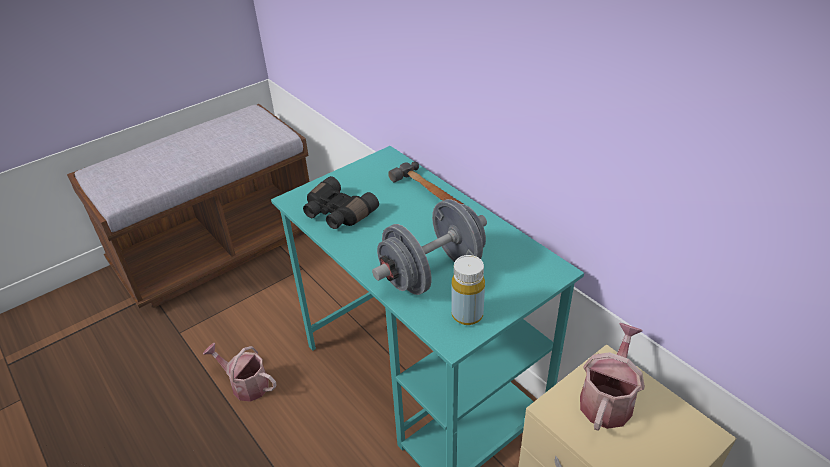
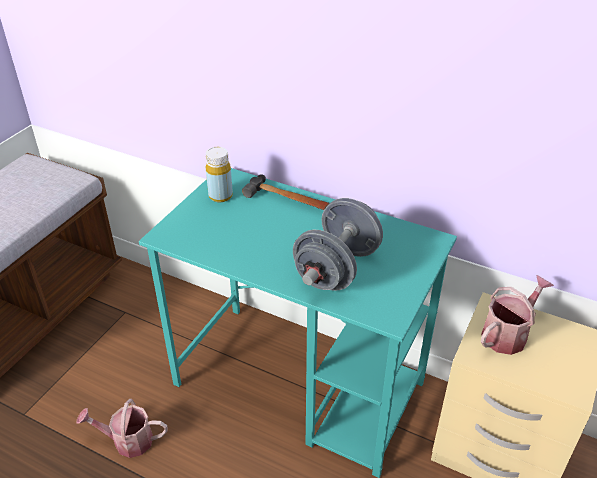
camera: 25 degrees left, 0 degrees up
black binoculars [303,176,379,229] -> none
yellow bottle [451,255,485,325] -> yellow bottle moved to [206,147,233,202]
watering can [580,323,645,431] -> watering can turned 45 degrees clockwise [481,275,554,355]

